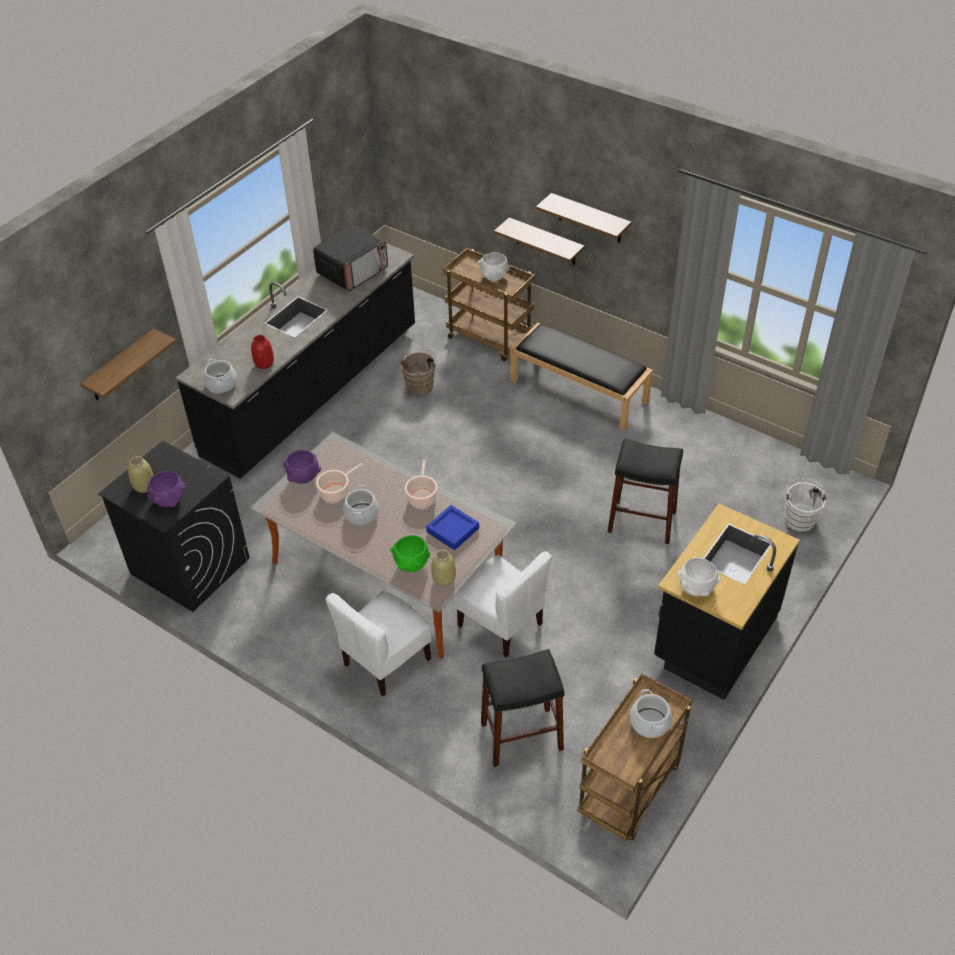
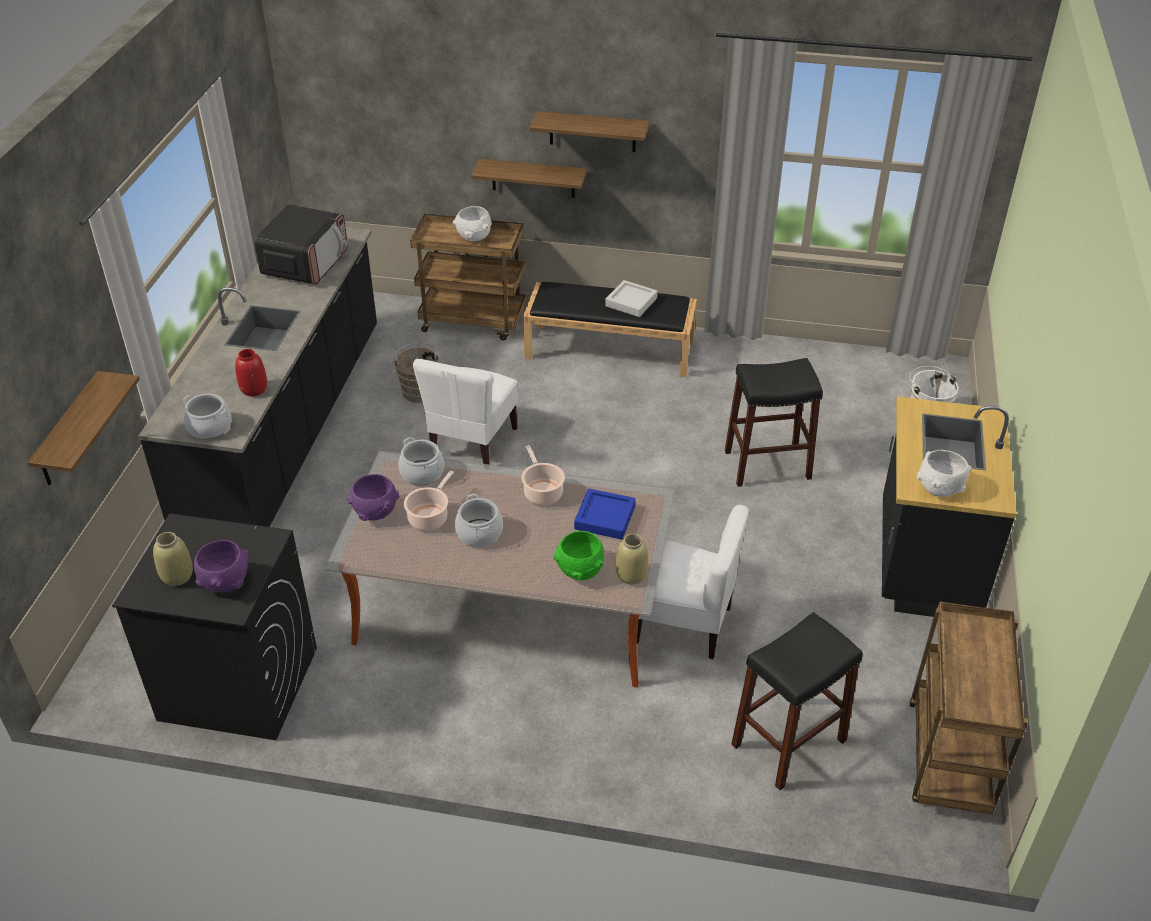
camera: 25 degrees left, 5 degrees down
white chair [325,591,431,696] -> white chair moved to [413,359,518,464]
cooking pot [630,689,672,738] -> cooking pot moved to [398,437,444,485]
none -> grey tray [605,280,658,317]

